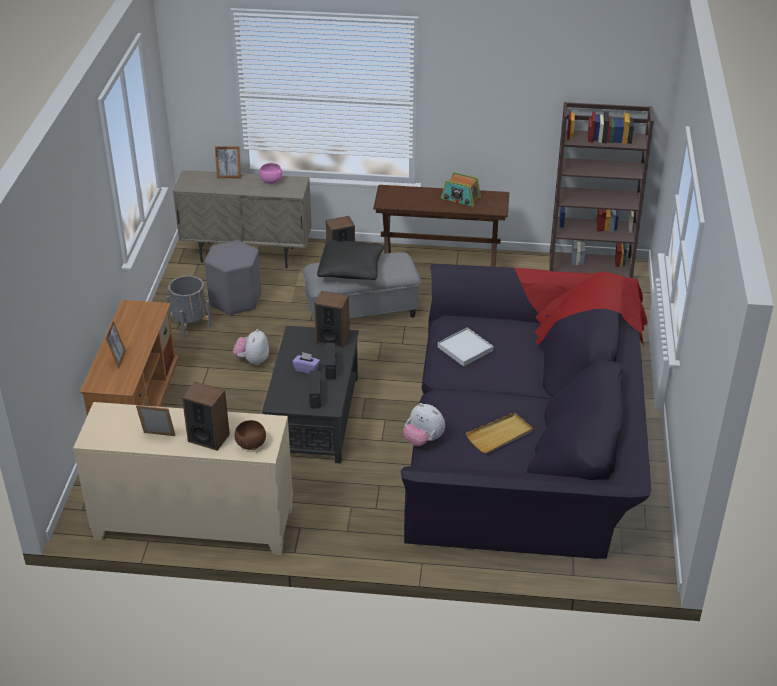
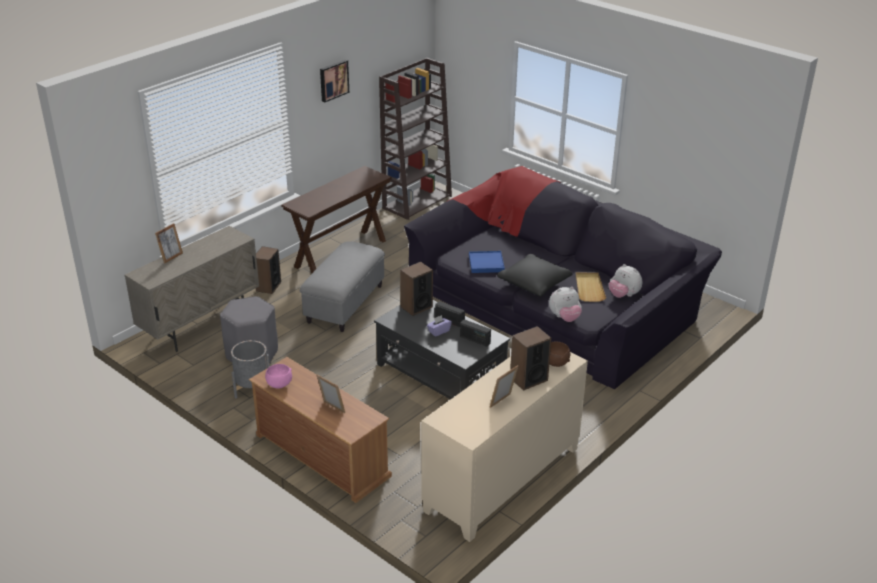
camera: 55 degrees left, 5 degrees down
plush toy [233,329,269,366] -> plush toy moved to [609,264,642,298]
pink bowl [260,163,282,184] -> pink bowl moved to [265,364,292,389]
black pillow [317,240,385,280] -> black pillow moved to [497,254,572,297]
white tray [438,327,493,367] -> blue tray [469,251,505,273]
radio [441,172,481,207] -> none
none -> picture [320,60,349,102]

